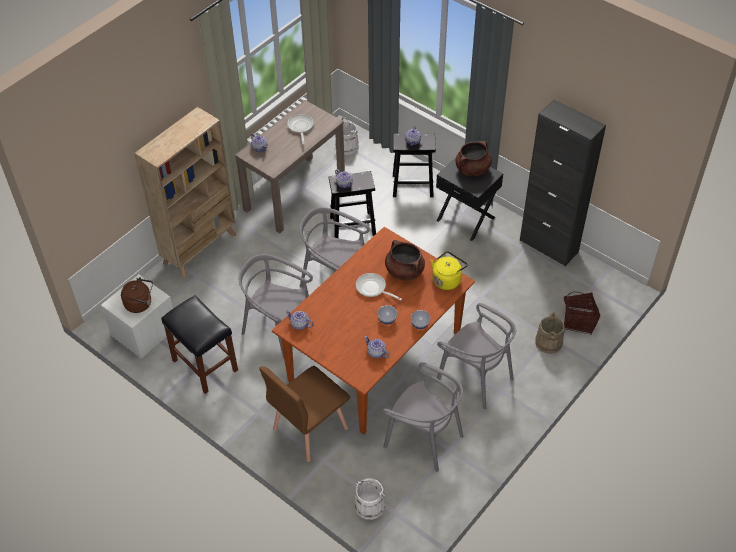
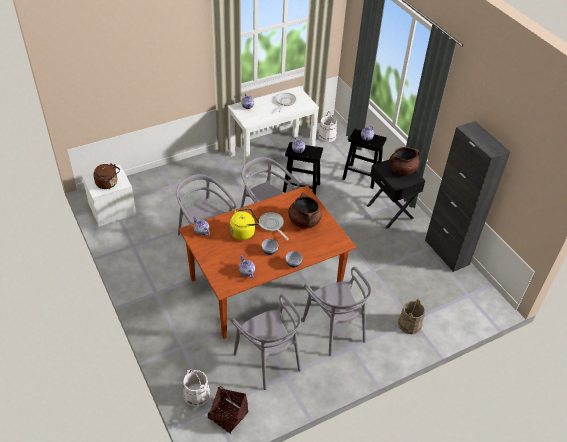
camera: 20 degrees right, 5 degrees down
beige bookcase [134,107,236,278] -> none
black stool [162,295,238,394] -> none
brown console table [235,100,345,233] -> white console table [228,86,319,177]
brown chair [259,366,350,462] -> none
yellow kettle [430,251,468,290] -> yellow kettle moved to [230,208,259,240]
basket [564,292,600,335] -> basket moved to [208,386,248,434]

